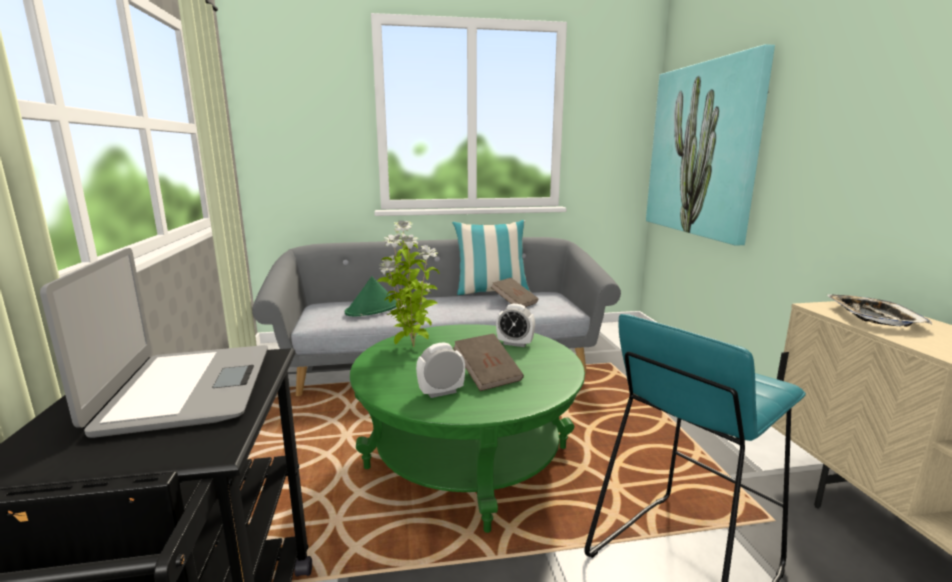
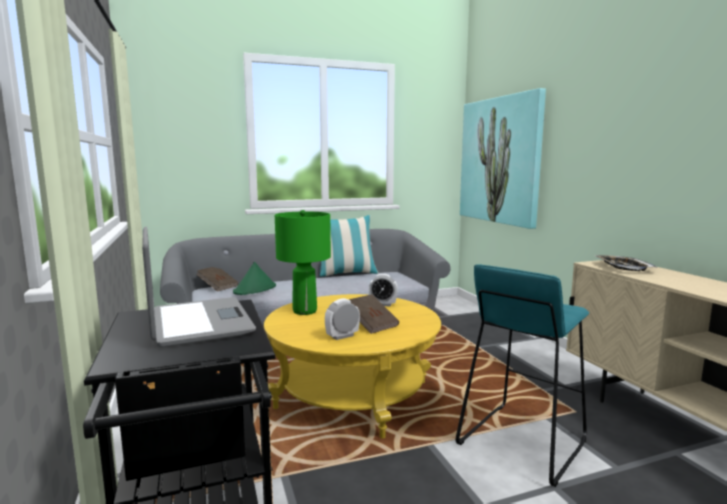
camera: 10 degrees left, 5 degrees down
green coffee table [350,324,585,533] -> yellow coffee table [264,294,441,438]
potted plant [377,221,439,347] -> green table lamp [275,210,331,315]
brown book [491,278,539,307] -> brown book moved to [196,267,238,292]

